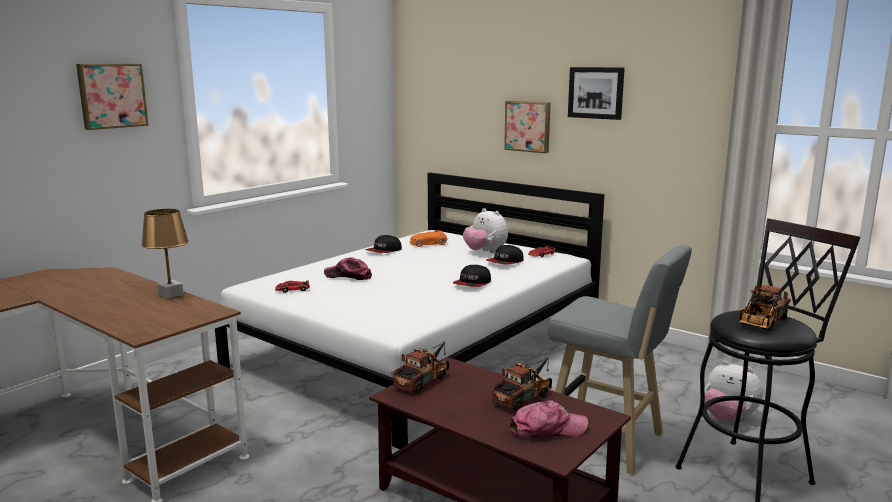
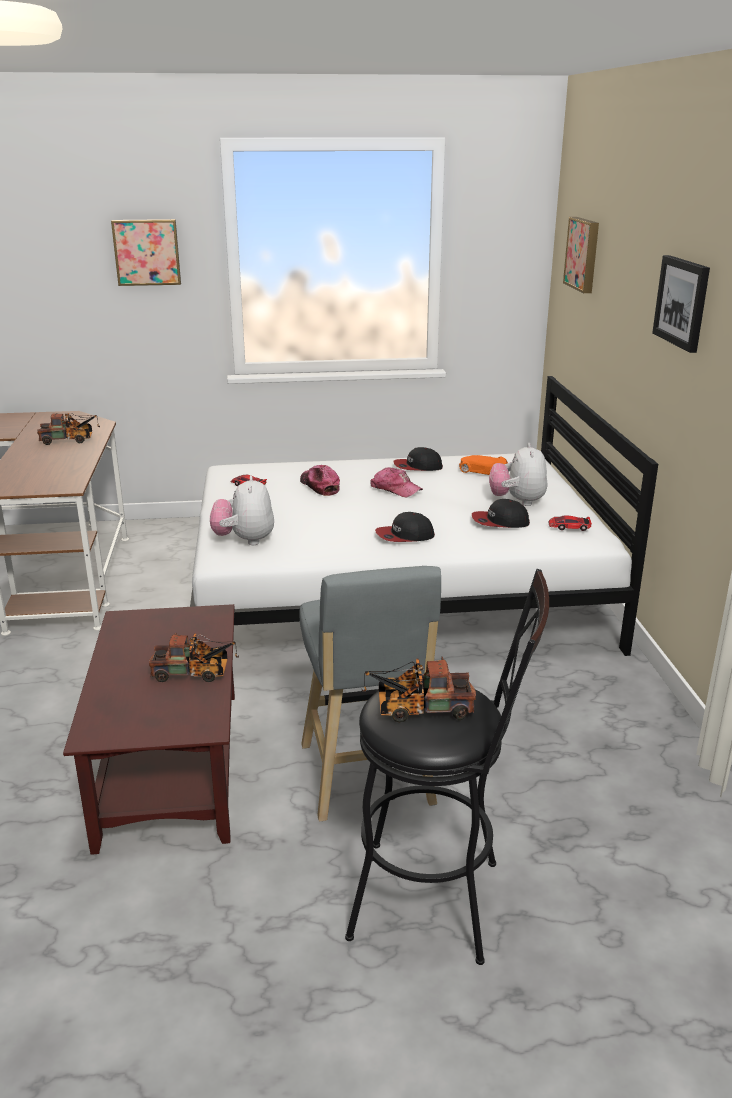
camera: 45 degrees right, 10 degrees up
brown table lamp [141,209,189,299] -> none
toy truck [391,342,449,394] -> toy truck moved to [37,413,100,445]
picture [504,101,551,153] -> picture moved to [563,217,599,293]
cap [508,400,588,438] -> cap moved to [370,467,423,497]
plush toy [704,361,763,421] -> plush toy moved to [210,476,274,545]

